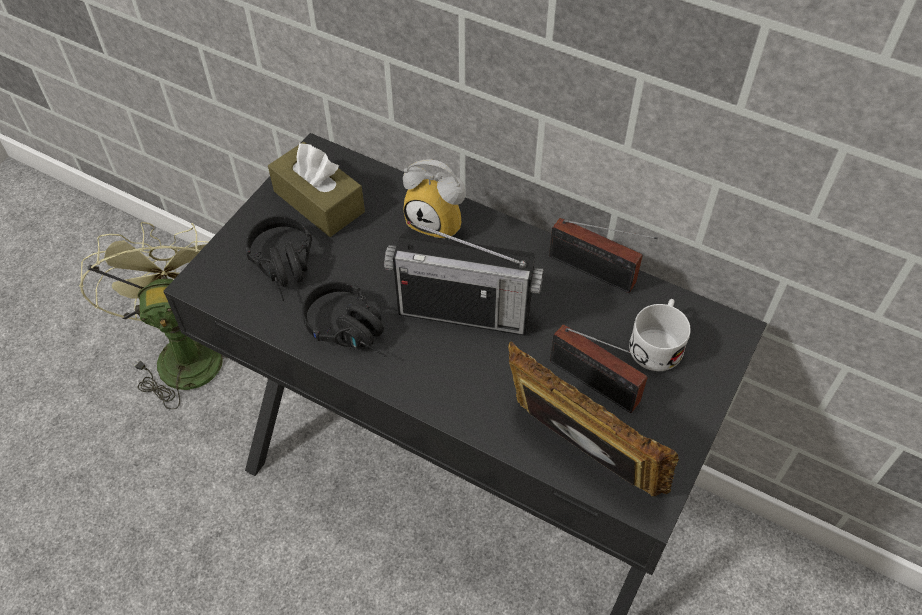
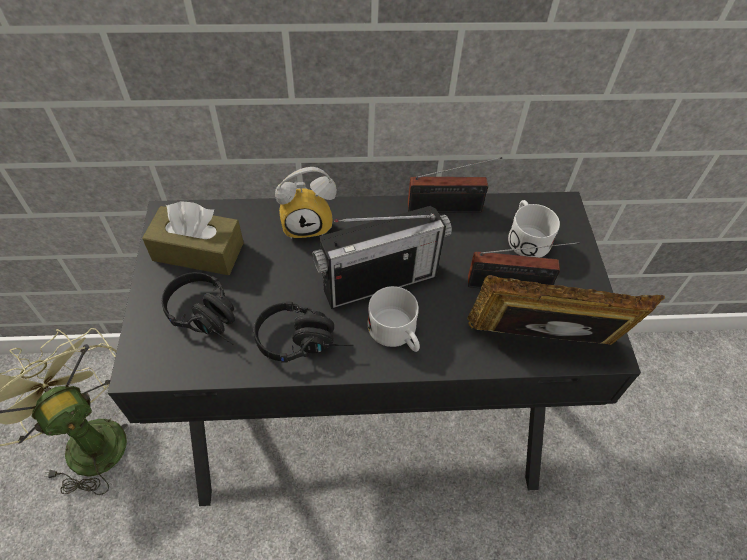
camera: 35 degrees left, 0 degrees up
none -> white mug [368,286,420,352]

